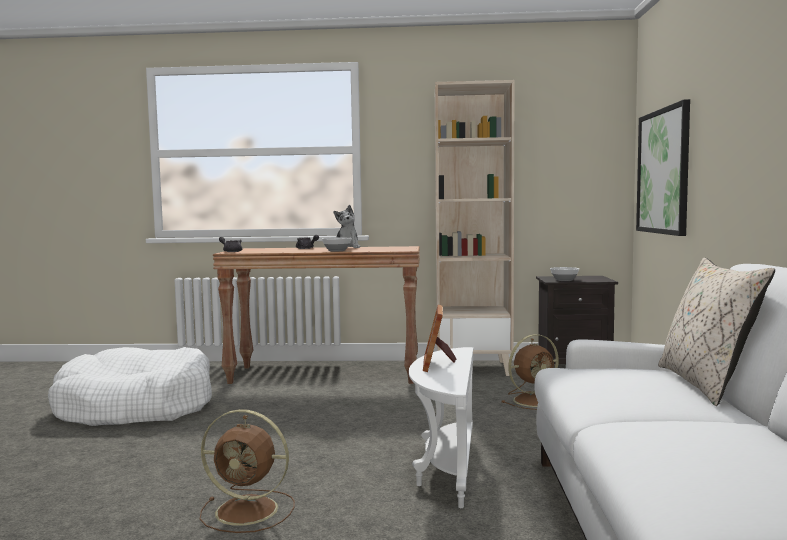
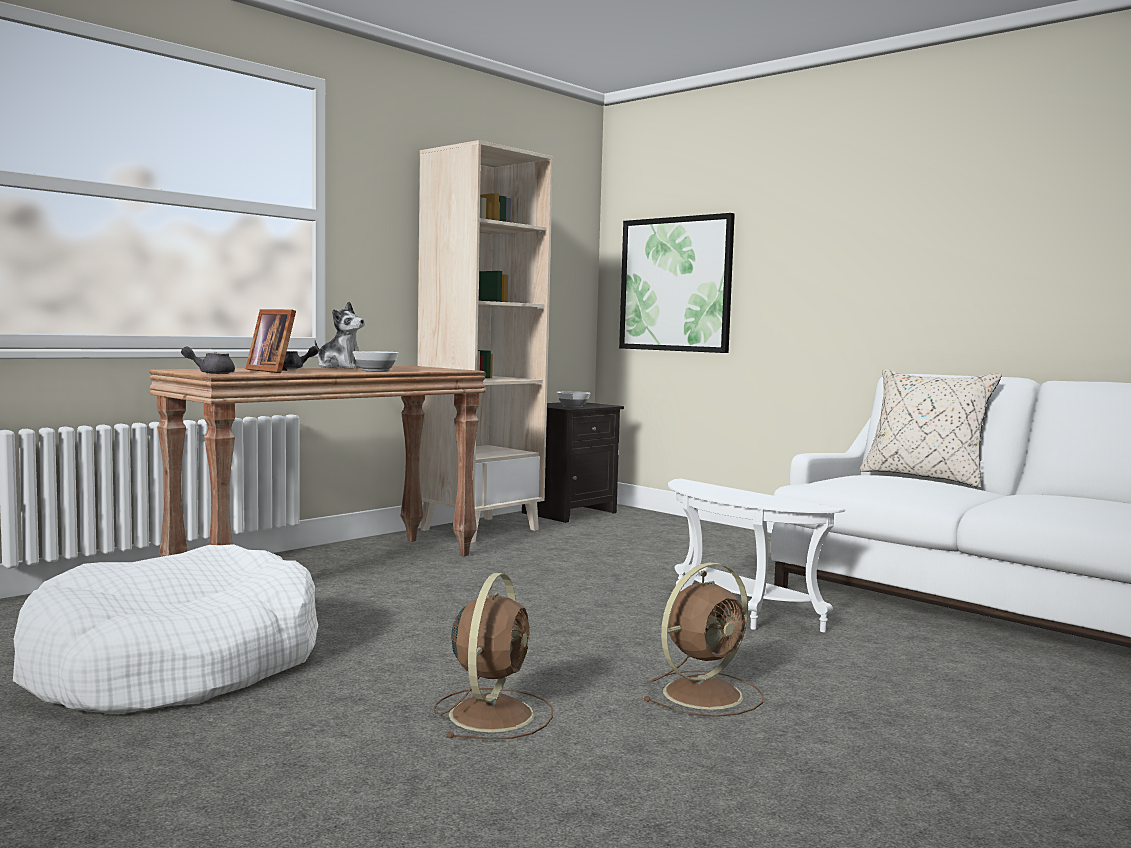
camera: 50 degrees left, 0 degrees up
picture frame [423,305,457,372] -> picture frame moved to [245,309,296,373]
brown fan [502,334,559,410] -> brown fan moved to [434,573,553,739]

